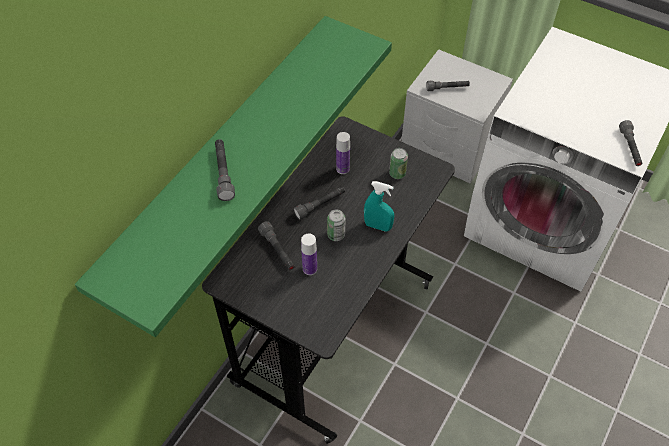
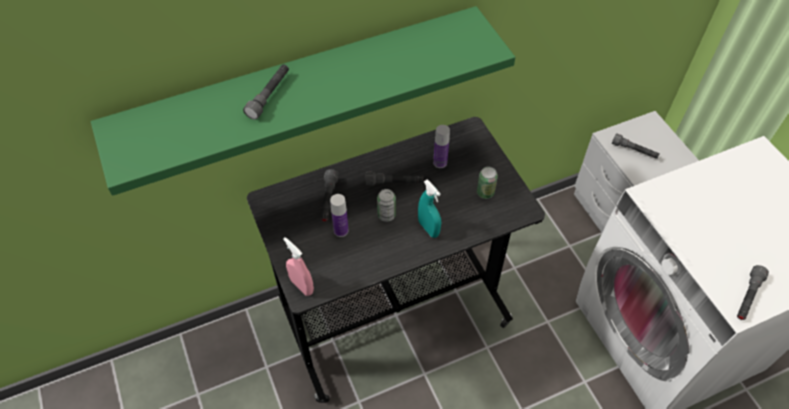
camera: 35 degrees right, 0 degrees up
none -> pink spray bottle [283,237,314,296]

